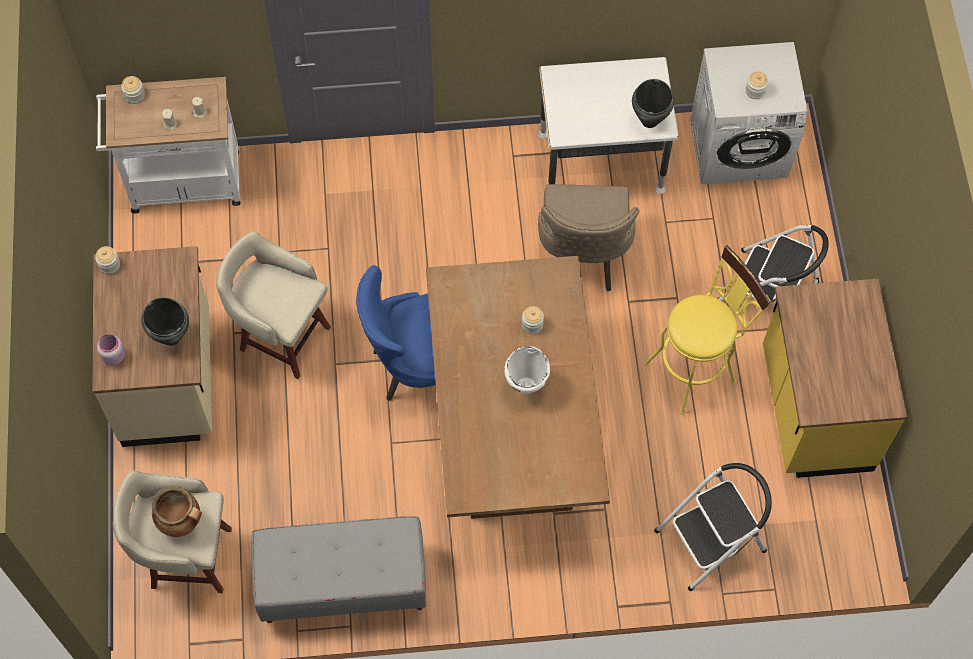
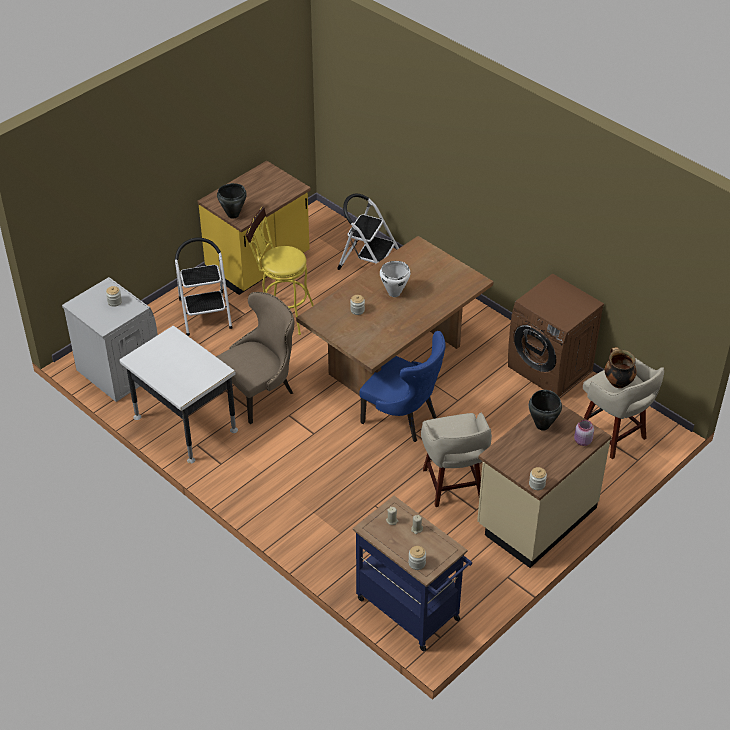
camera: 130 degrees left, 20 degrees down
white cart [96,77,241,213] -> blue cart [353,496,472,652]
grey bench [252,516,426,623] -> brown washing machine [508,273,604,397]
black cooking pot [632,79,674,128] -> black cooking pot moved to [217,183,247,219]

